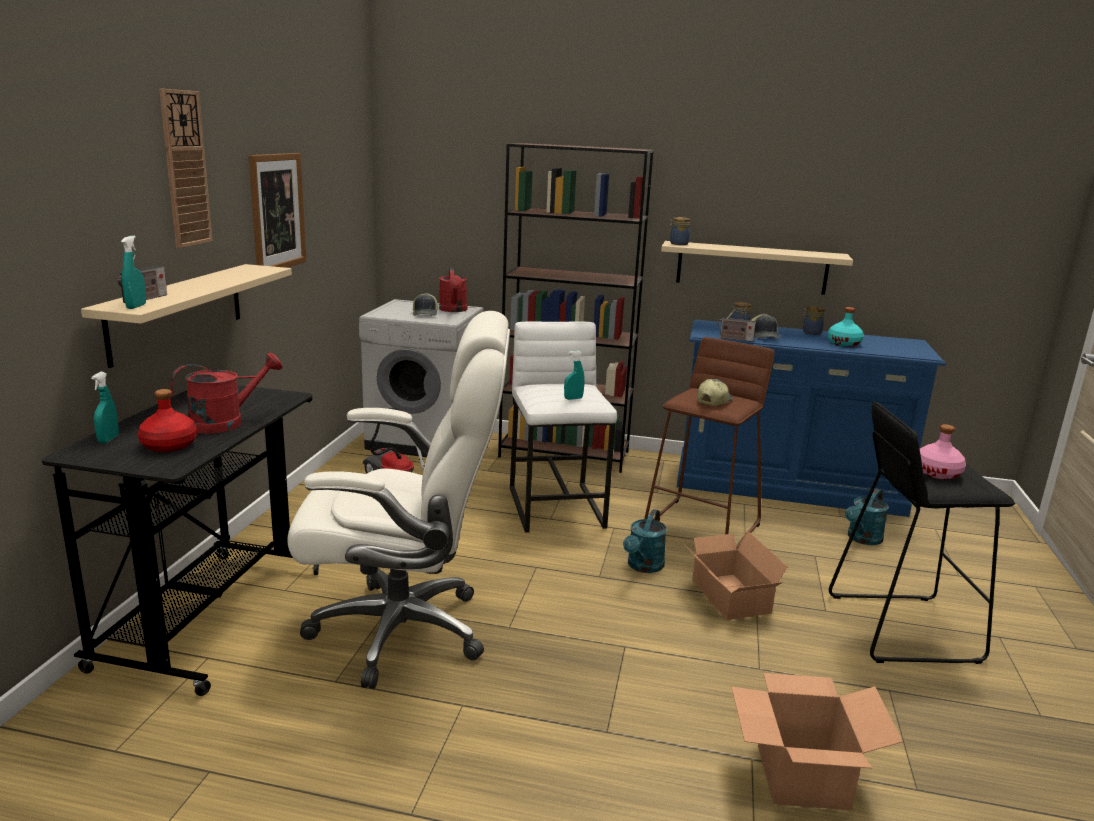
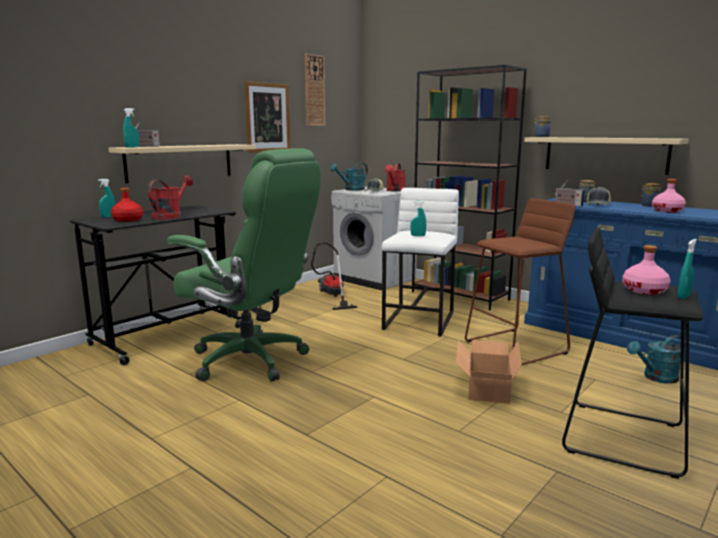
camera: 30 degrees right, 5 degrees down
wall clock [159,89,213,248] -> wall clock moved to [305,54,325,126]
red watering can [170,352,283,434] -> red watering can turned 60 degrees counterclockwise [148,176,193,220]
white office chair [287,311,510,689] -> green office chair [167,148,321,382]
turquoise watering can [623,509,667,573] -> turquoise watering can moved to [330,163,368,191]
cap [697,379,733,406] -> none
cardboard box [732,673,903,810] -> none
turquoise bottle [827,307,864,347] -> pink bottle [652,179,686,213]
none -> turquoise spray bottle [677,239,697,299]

